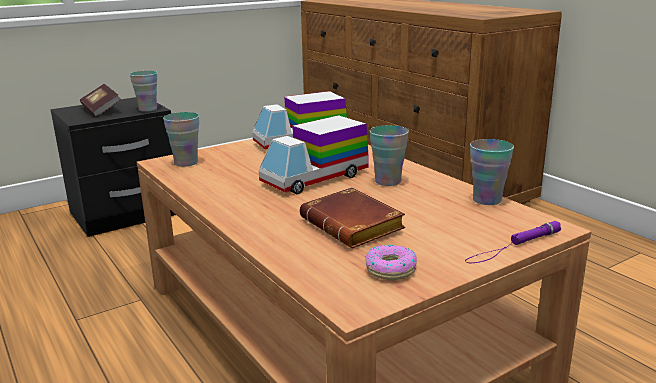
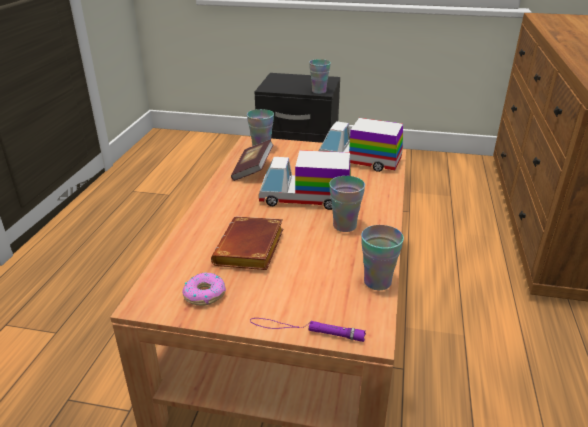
camera: 45 degrees right, 10 degrees up
book [80,84,121,117] -> book moved to [231,140,274,181]

